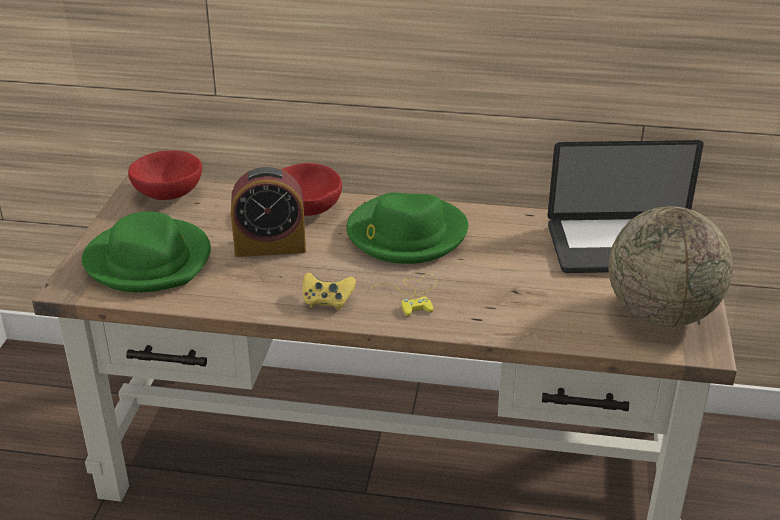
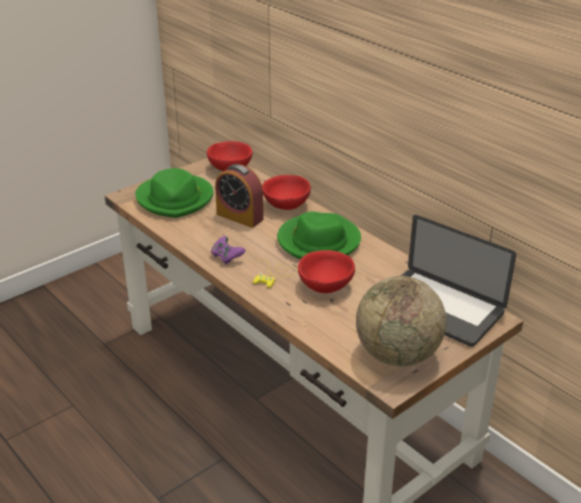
camera: 40 degrees right, 0 degrees up
yellow game controller [302,273,356,311] -> purple game controller [211,236,245,265]
none -> red bowl [298,250,355,293]

